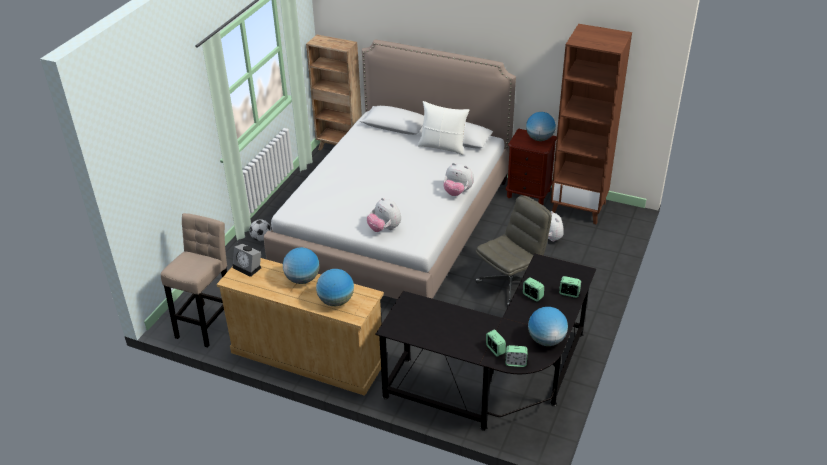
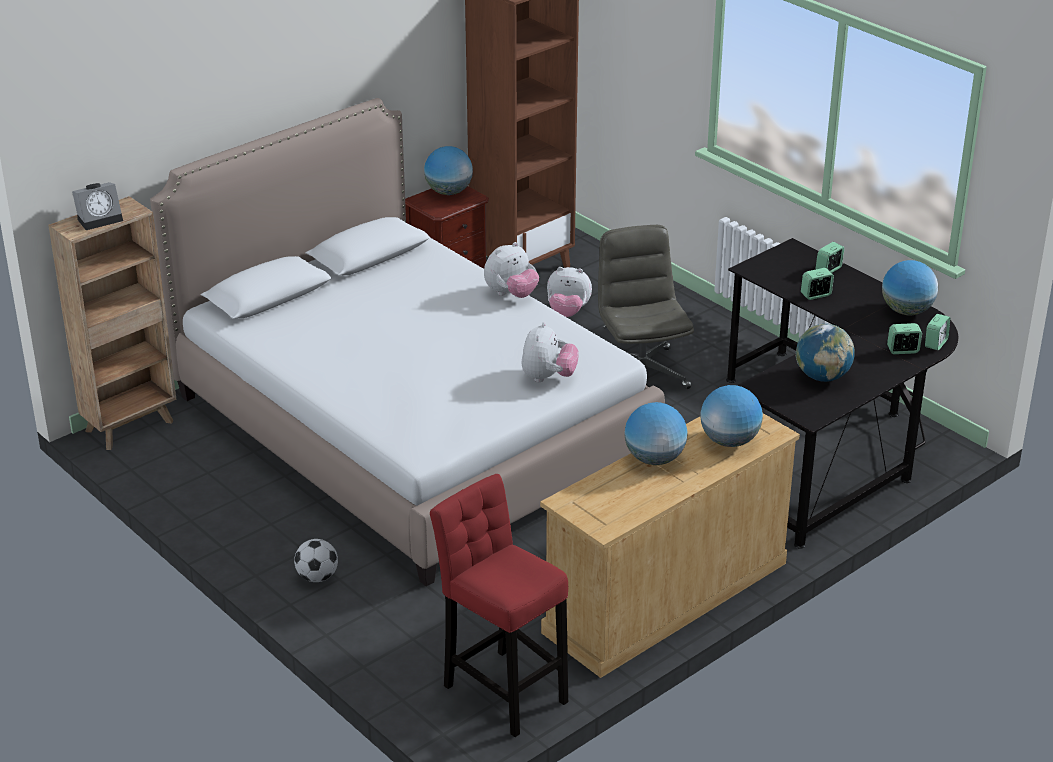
camera: 65 degrees left, 5 degrees down
beige stool [161,213,227,348] -> red stool [430,474,568,737]
alarm clock [233,244,261,277] -> alarm clock moved to [72,182,123,230]
plush toy [367,198,401,232] -> plush toy turned 60 degrees counterclockwise [521,322,579,382]
white pillow [418,101,469,155] -> none
none -> globe [796,324,855,382]

